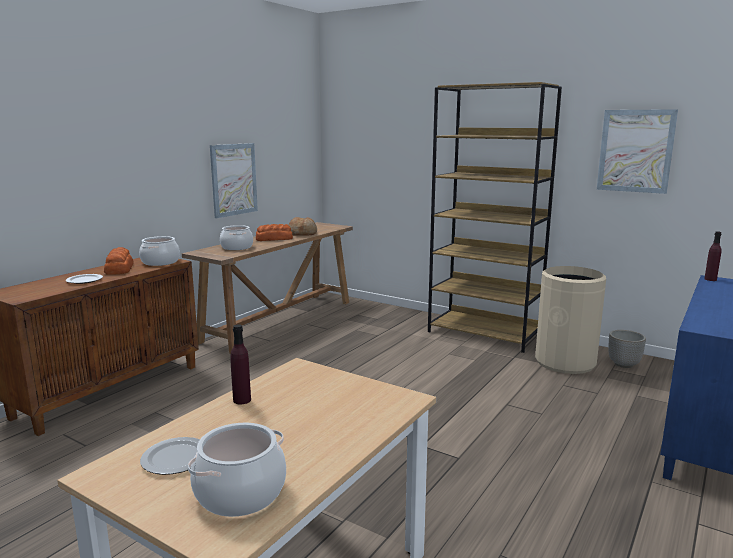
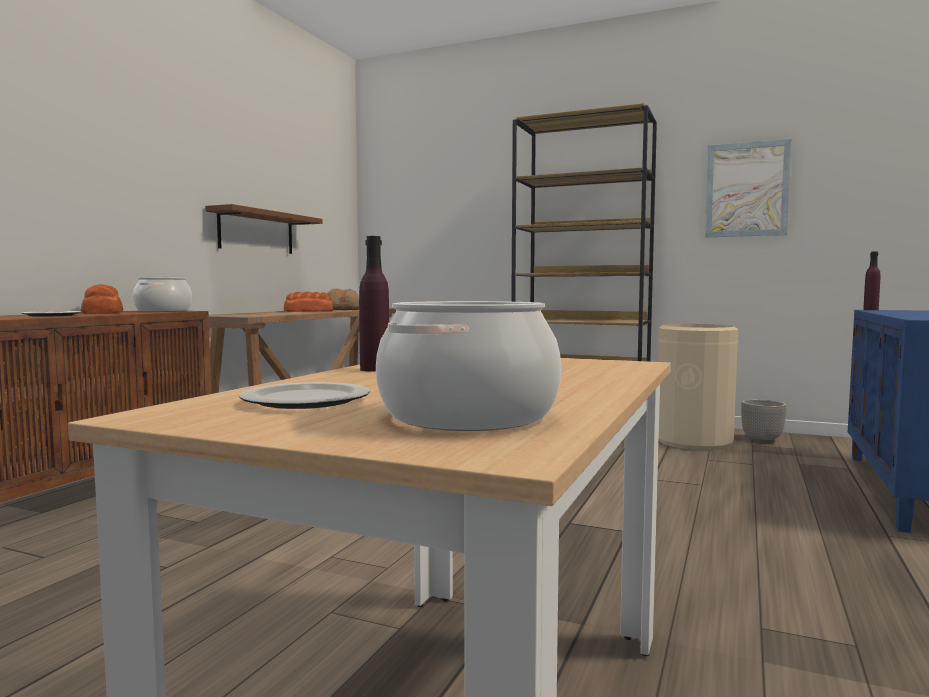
camera: 10 degrees left, 10 degrees down
picture [210,143,258,218] -> brown shelf [205,204,322,254]
cooking pot [220,225,253,250] -> none

